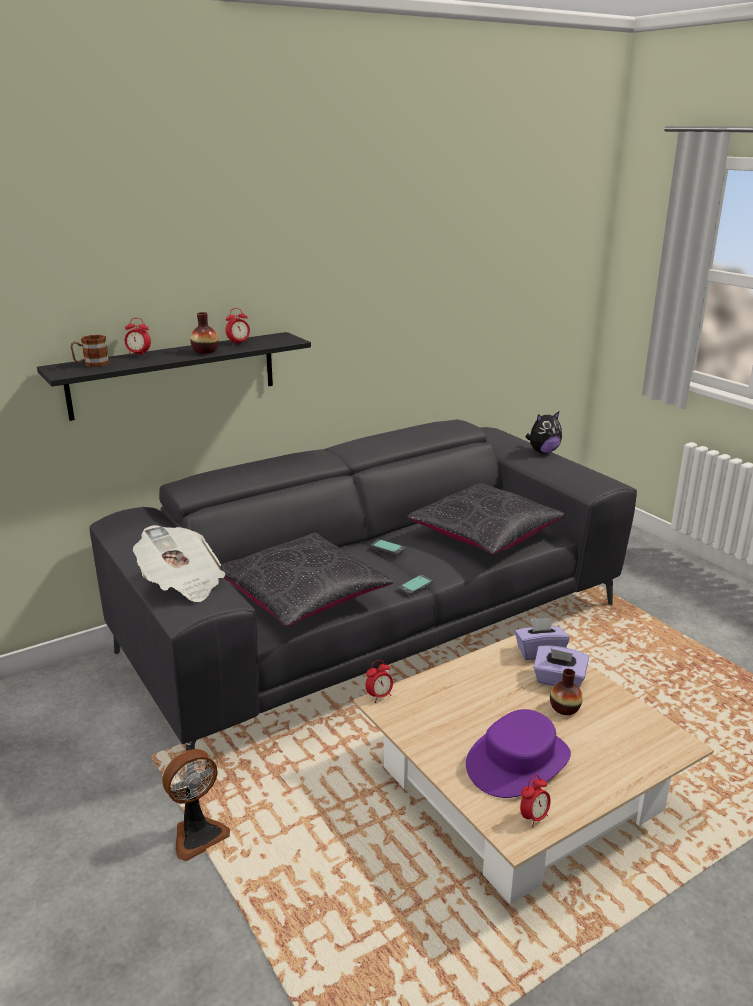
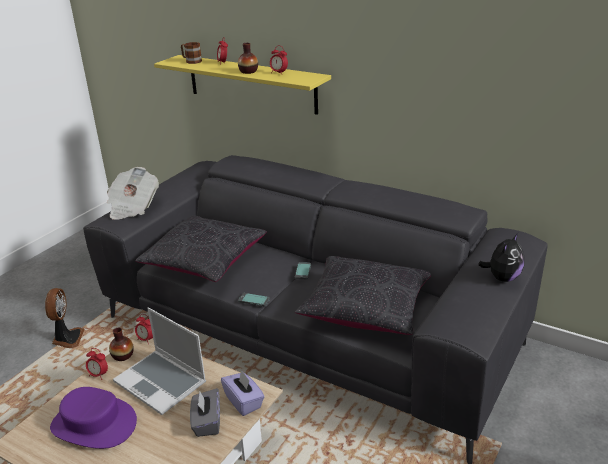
camera: 65 degrees right, 5 degrees up
black shelf [37,332,311,421] -> yellow shelf [154,55,331,115]
fan [162,749,230,861] -> fan turned 120 degrees counterclockwise [45,288,85,348]
alarm clock [520,775,551,828] -> alarm clock moved to [86,348,108,380]
plush toy [526,411,562,454] -> plush toy turned 90 degrees counterclockwise [478,233,524,282]
purple tissue box [533,645,589,688] -> grey tissue box [190,388,220,437]
vase [550,669,583,715] -> vase moved to [109,328,134,361]
none -> laptop [113,307,206,415]

